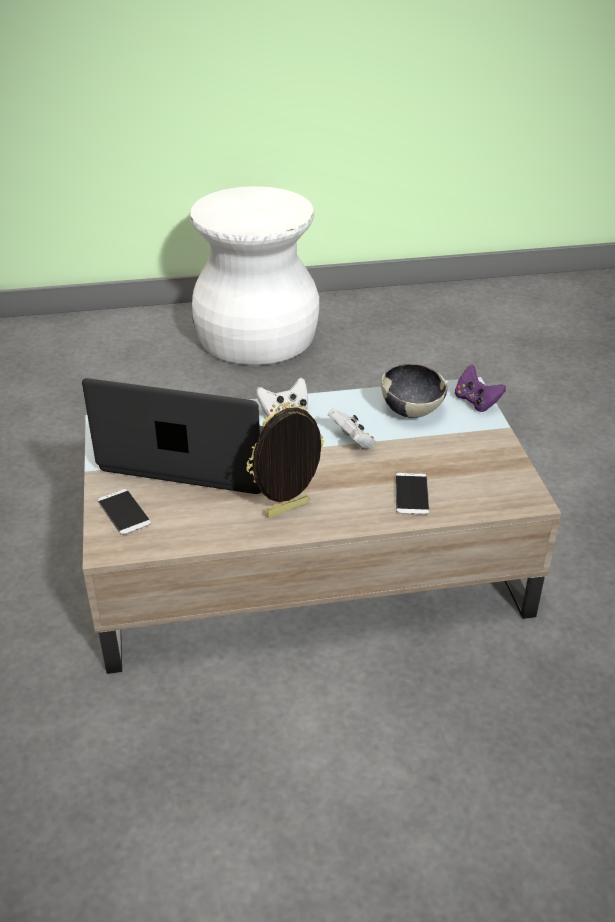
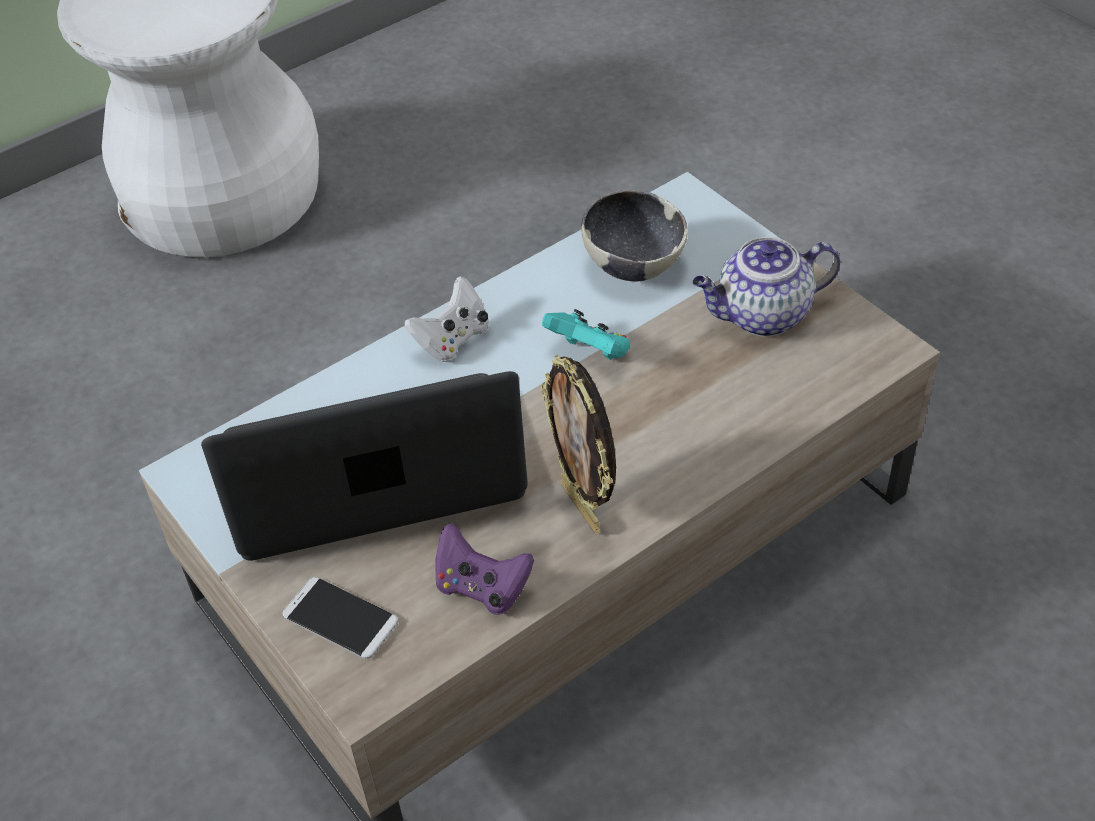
camera: 25 degrees left, 10 degrees up
picture frame [246,402,324,518] -> picture frame turned 60 degrees counterclockwise [541,355,616,534]
white game controller [328,409,375,449] -> turquoise game controller [542,309,630,360]
phone [395,473,429,515] -> none
purple game controller [455,365,506,412] -> purple game controller moved to [435,523,534,615]
none -> teapot [693,237,840,337]

